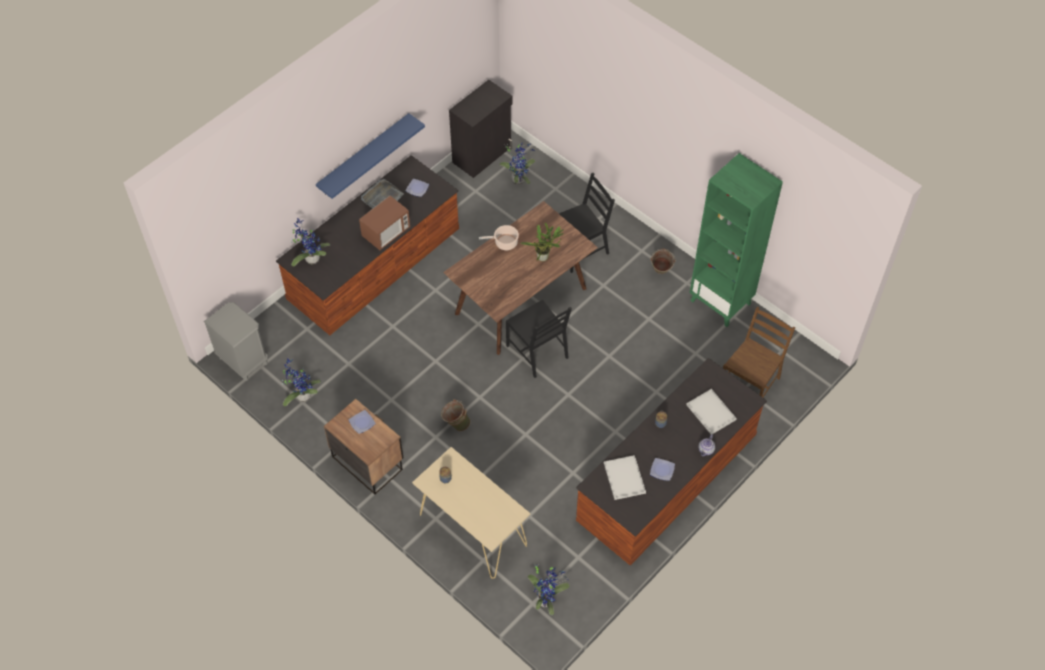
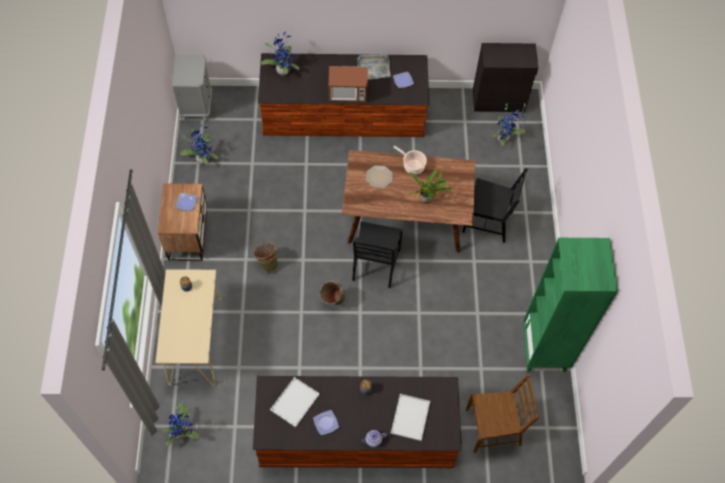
camera: 45 degrees right, 5 degrees up
blue shelf [316,113,425,199] -> none
green bucket [651,249,675,274] -> green bucket moved to [320,280,345,305]
none -> plate [366,165,393,188]

